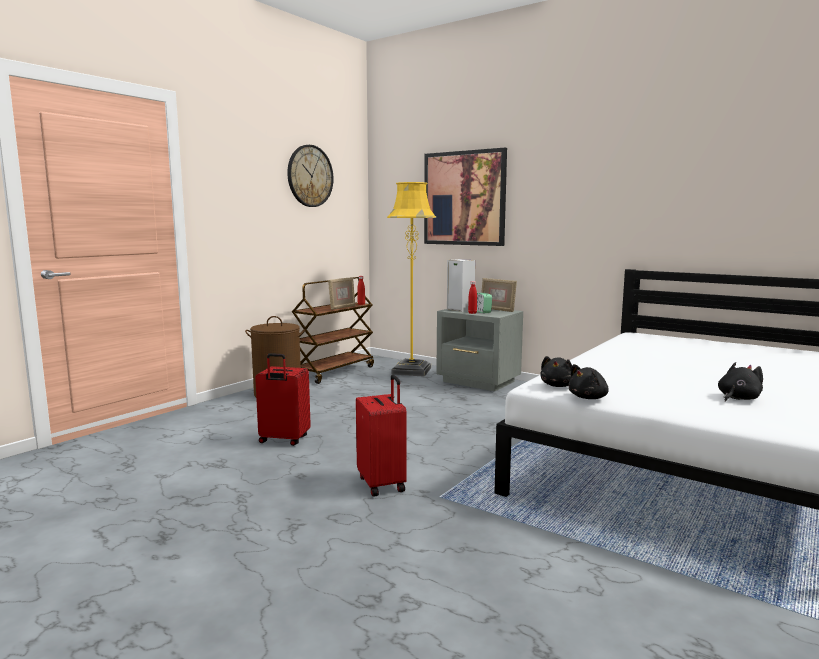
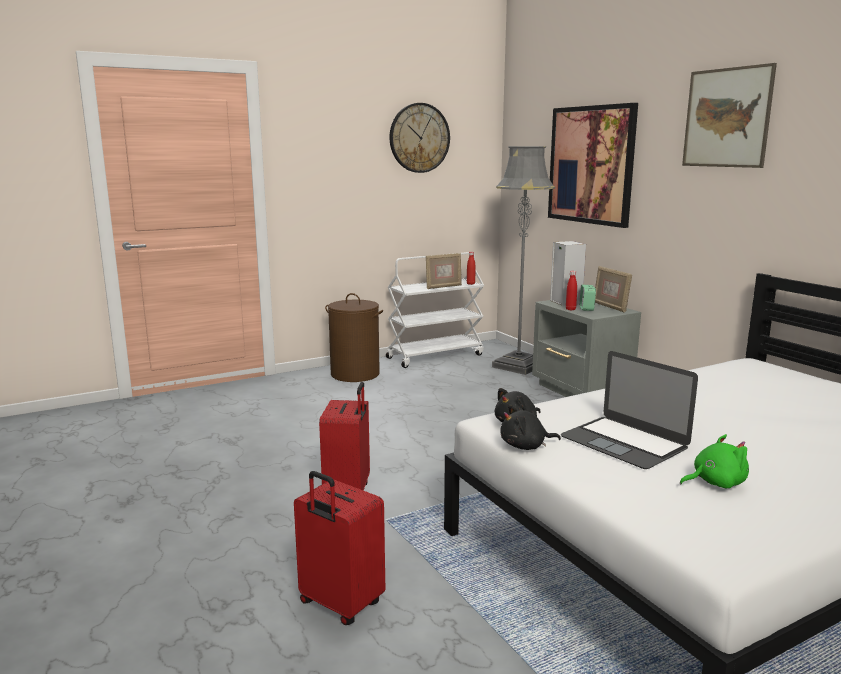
camera: 25 degrees right, 5 degrees up
red suitcase [255,353,311,446] -> red suitcase moved to [294,471,385,625]
brown cart [292,277,374,384] -> white cart [386,252,484,368]
yellow floor lamp [387,182,436,377] -> grey floor lamp [492,146,555,375]
black plush toy [718,362,763,402] -> green plush toy [680,434,749,488]
none -> laptop [561,351,698,469]
none -> picture [682,63,777,168]

